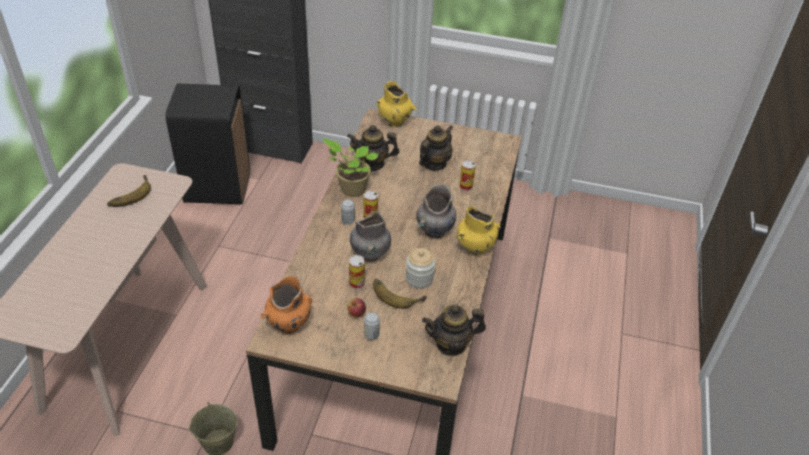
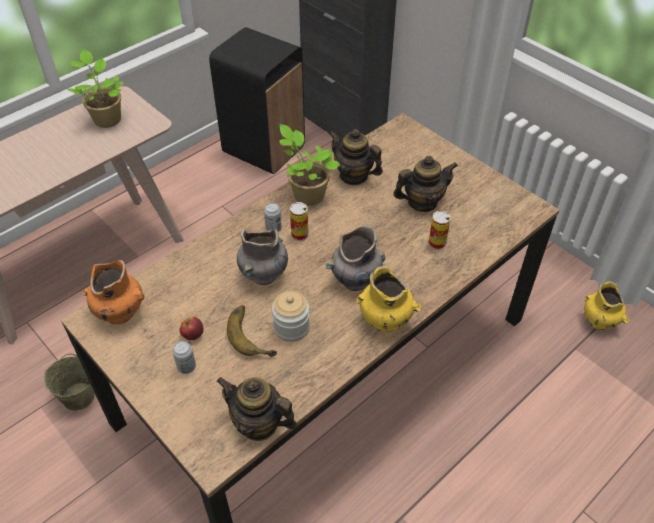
camera: 35 degrees right, 5 degrees up
banana [107,175,151,207] -> potted plant [67,49,124,128]
can [349,255,365,289] -> none
yellow vase [376,81,417,127] -> yellow vase moved to [584,281,629,330]

